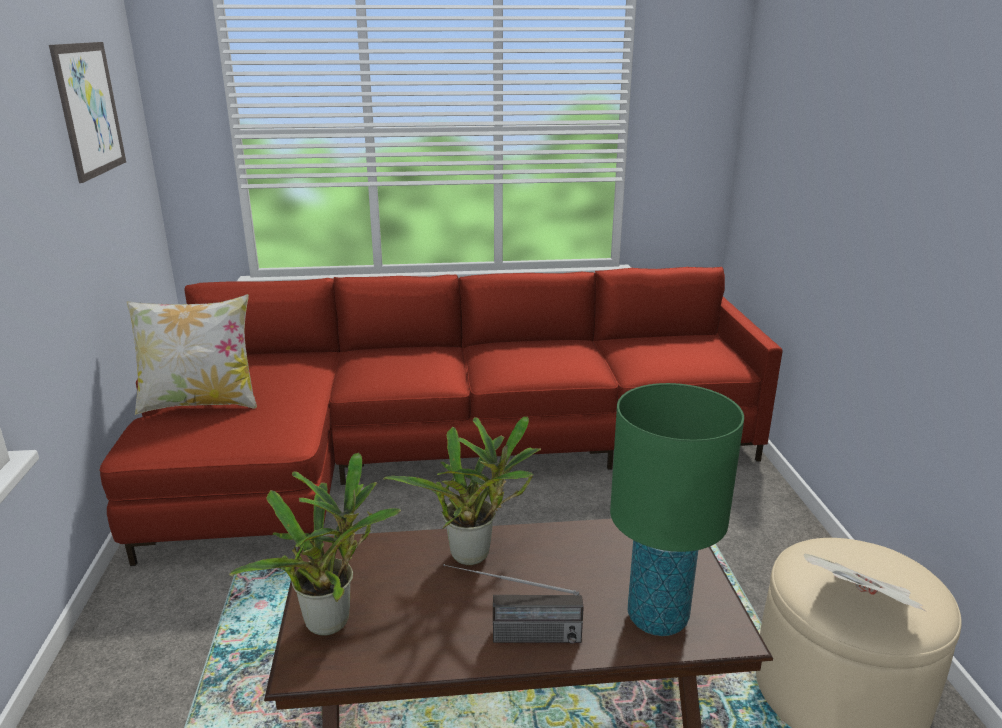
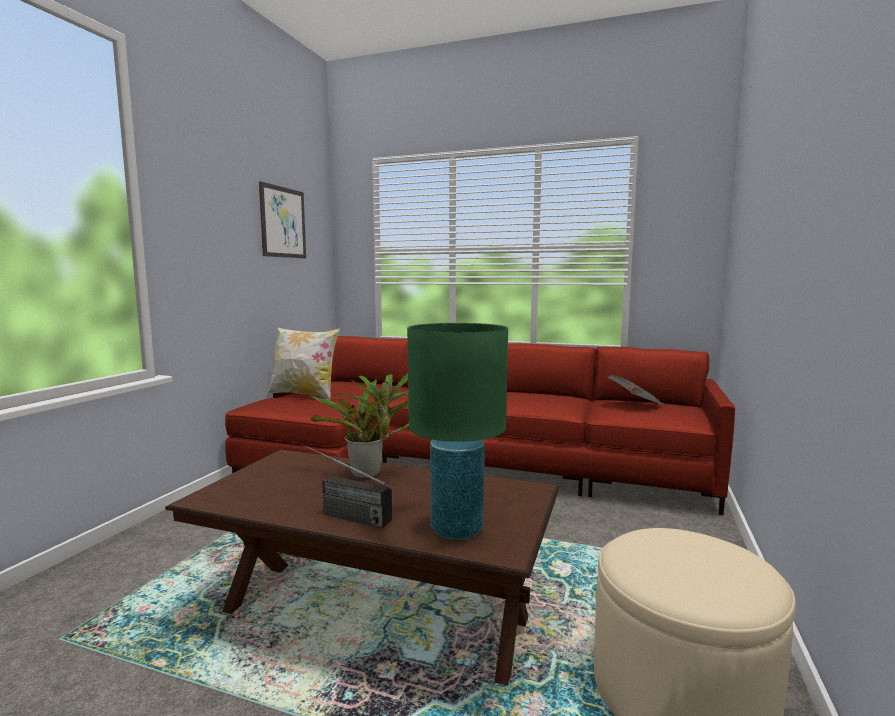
camera: 25 degrees right, 15 degrees down
potted plant [229,453,401,636] -> none
newspaper [804,553,925,611] -> newspaper moved to [607,375,664,404]

